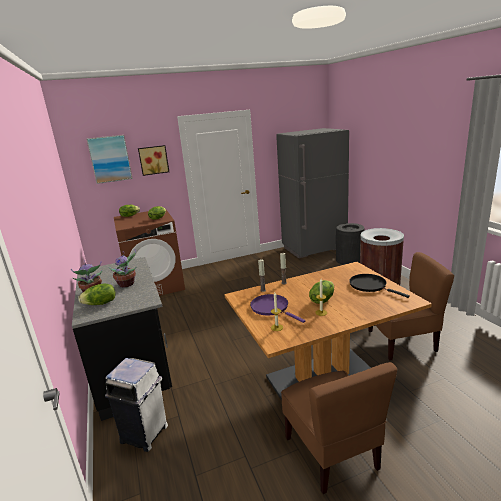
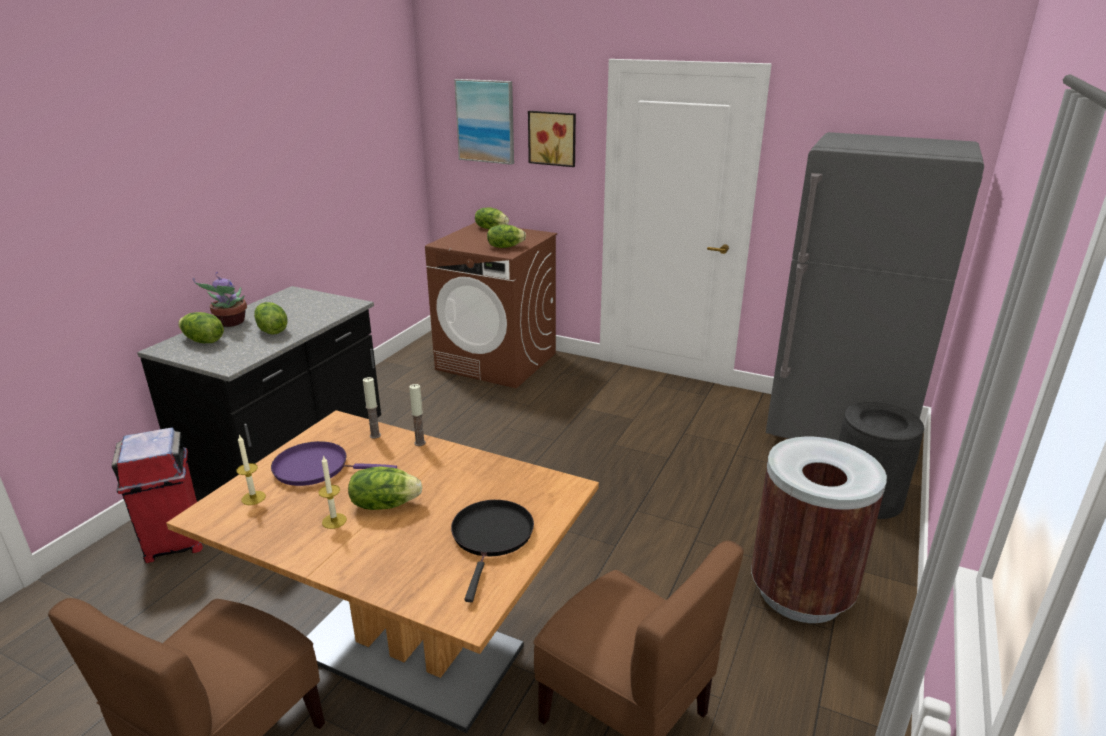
camera: 45 degrees right, 5 degrees up
white trash can [105,358,168,452] -> red trash can [112,428,203,563]
potted plant [109,249,137,287] -> lettuce [254,302,288,335]
purple frying pan [250,294,305,323] -> purple frying pan turned 90 degrees counterclockwise [271,441,397,486]

